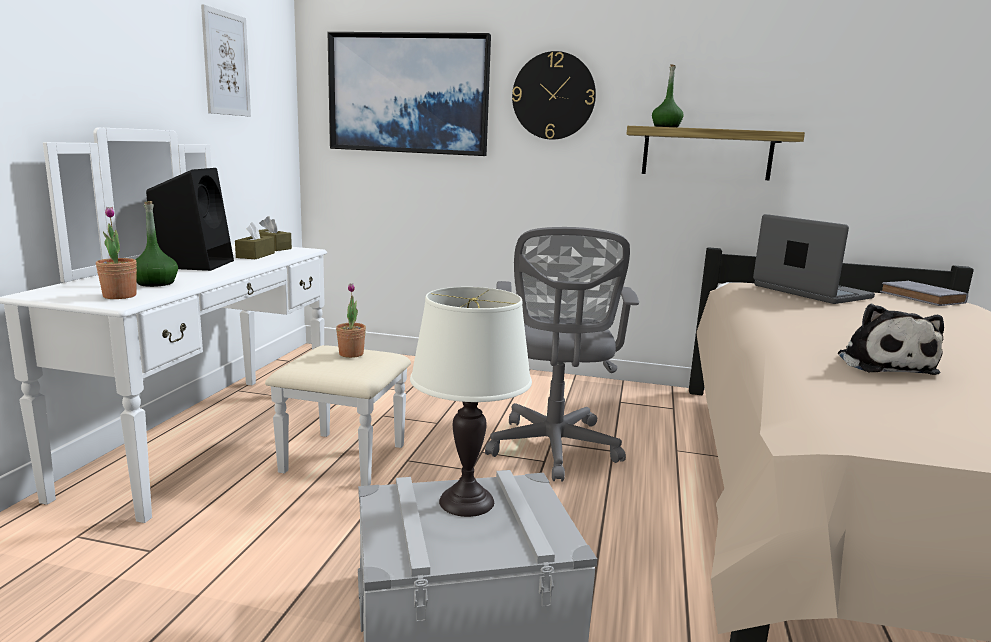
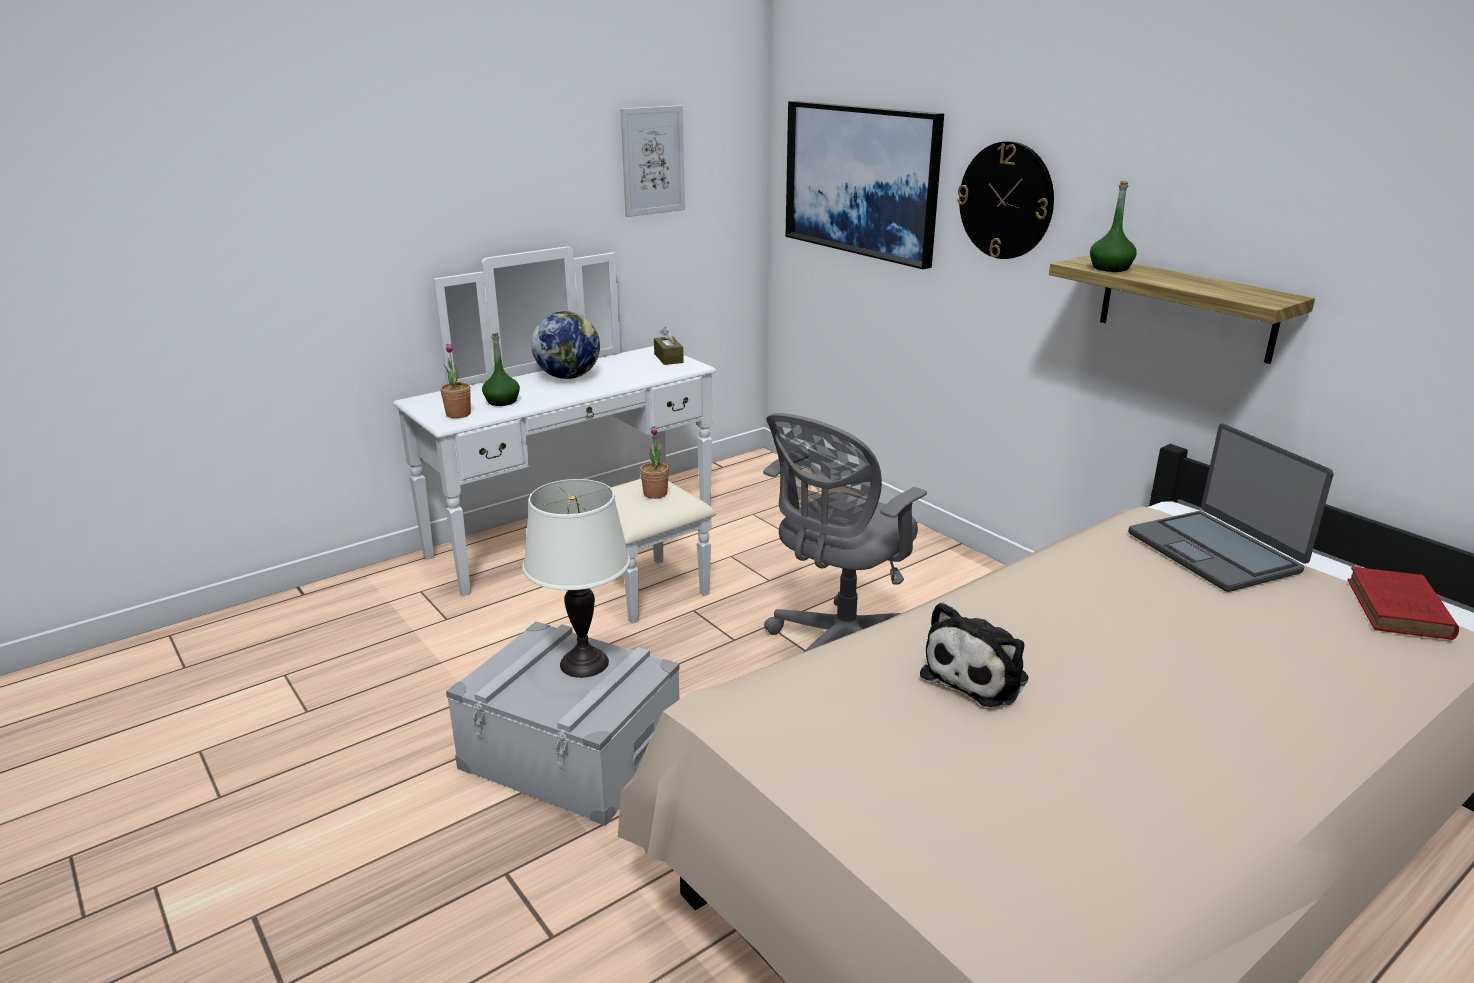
camera: 40 degrees right, 10 degrees up
black speaker [146,168,234,271] -> globe [531,311,600,379]
brown tissue box [235,221,275,259] -> none
laptop [753,214,875,304] -> laptop turned 150 degrees clockwise [1128,424,1334,592]
grey book [880,281,968,306] -> red book [1347,567,1459,640]

